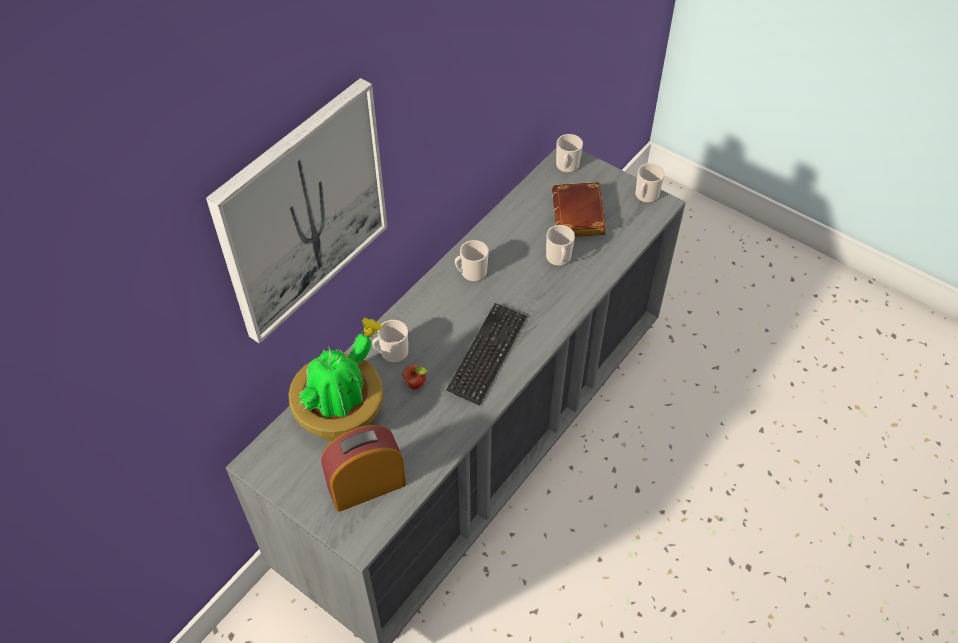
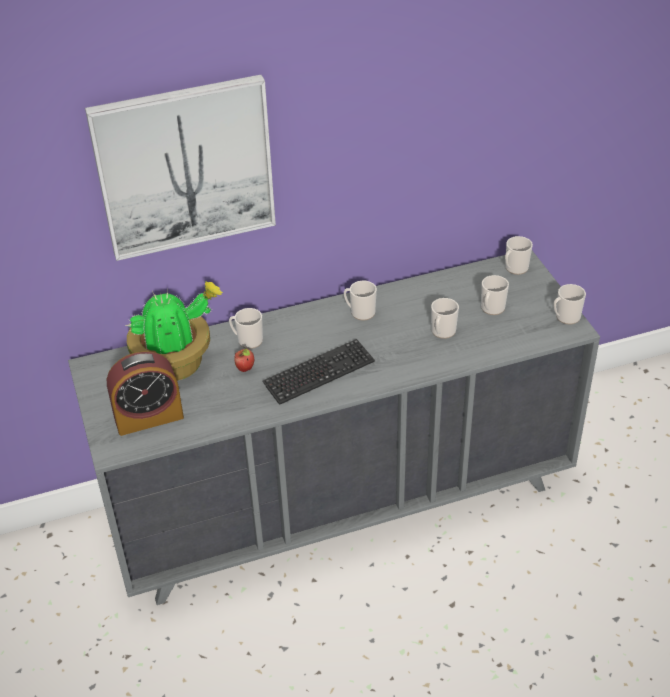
camera: 35 degrees right, 10 degrees down
alarm clock [321,425,406,512] -> alarm clock turned 150 degrees clockwise [107,351,184,436]
brown book [552,182,606,237] -> mug [481,275,509,315]

